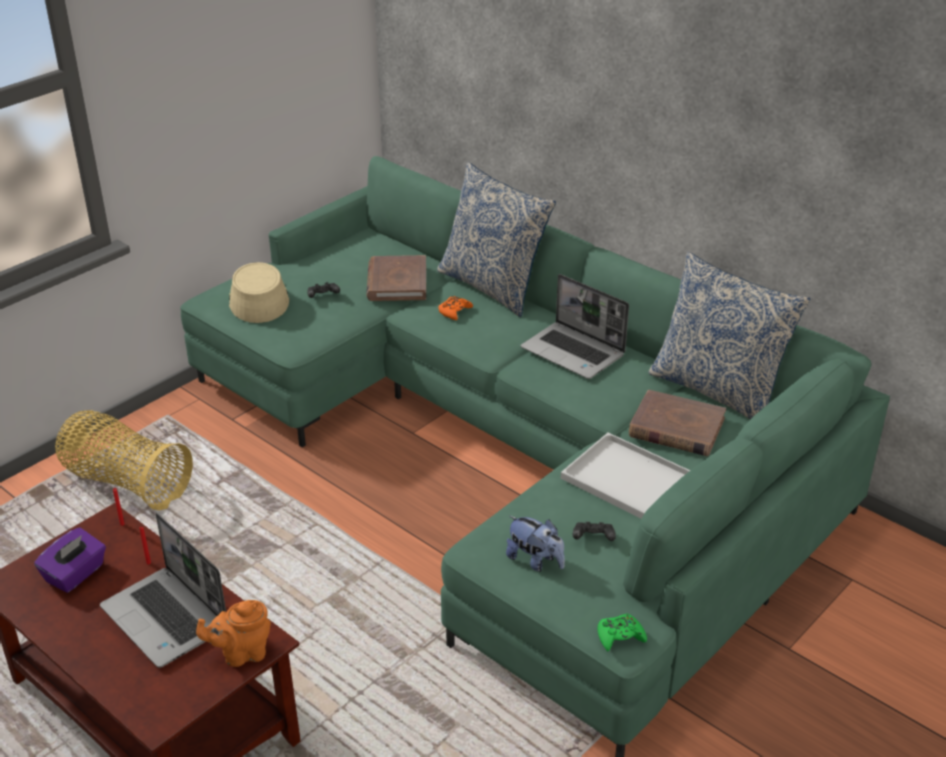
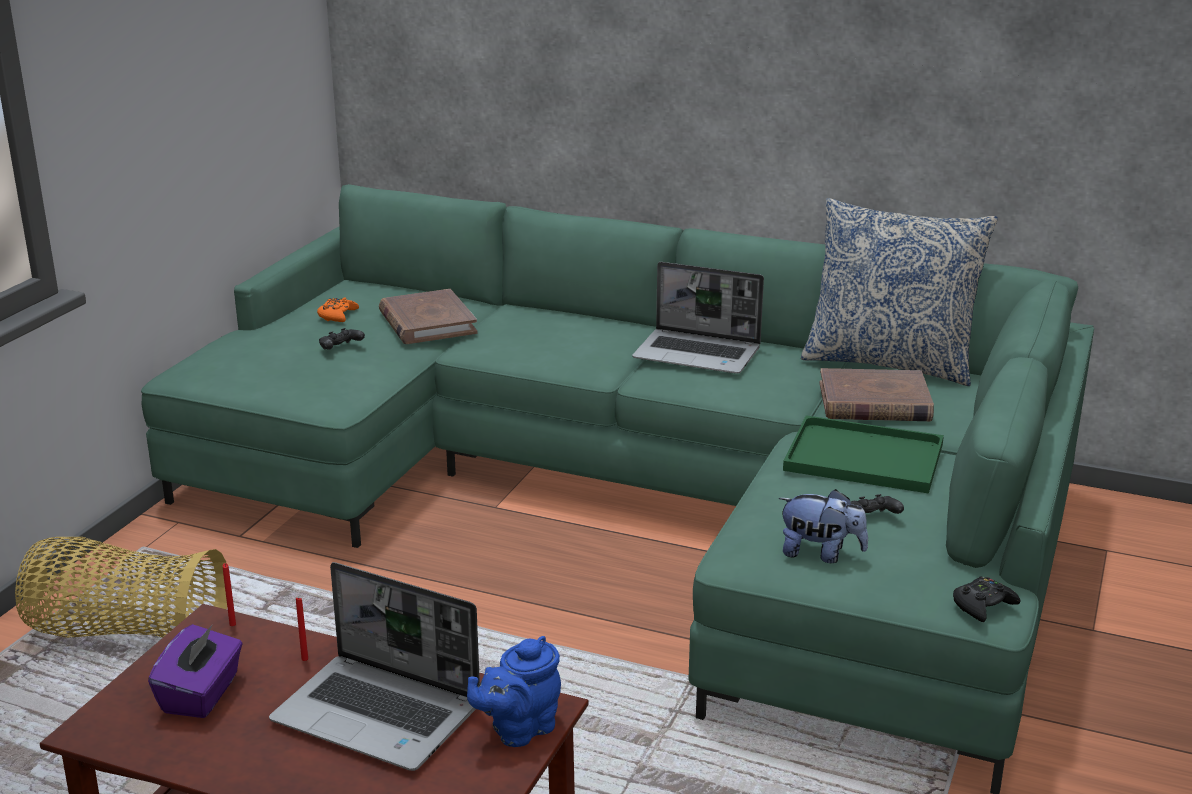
camera: 20 degrees left, 10 degrees down
orange teapot [196,600,271,667] -> blue teapot [467,636,561,747]
beige hat [229,262,289,323] -> none
pillow [437,162,556,317] -> none
orange game controller [438,296,473,320] -> orange game controller moved to [317,297,359,322]
white tray [561,433,690,519] -> green tray [783,415,944,494]
green game controller [598,613,647,651] -> black game controller [953,576,1020,622]

